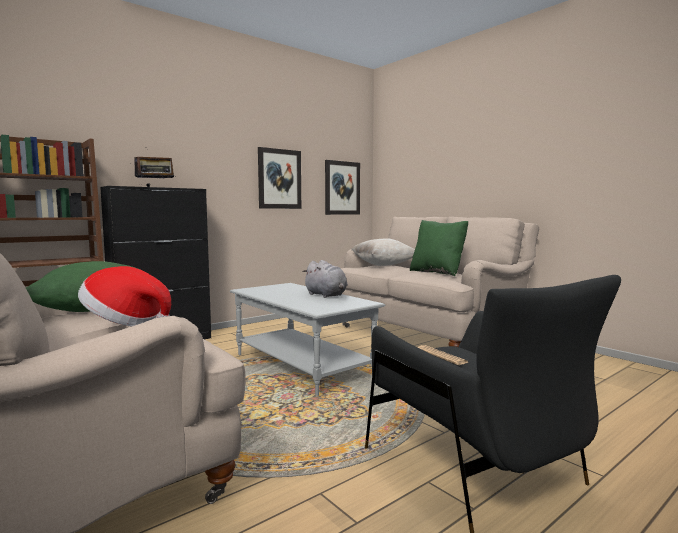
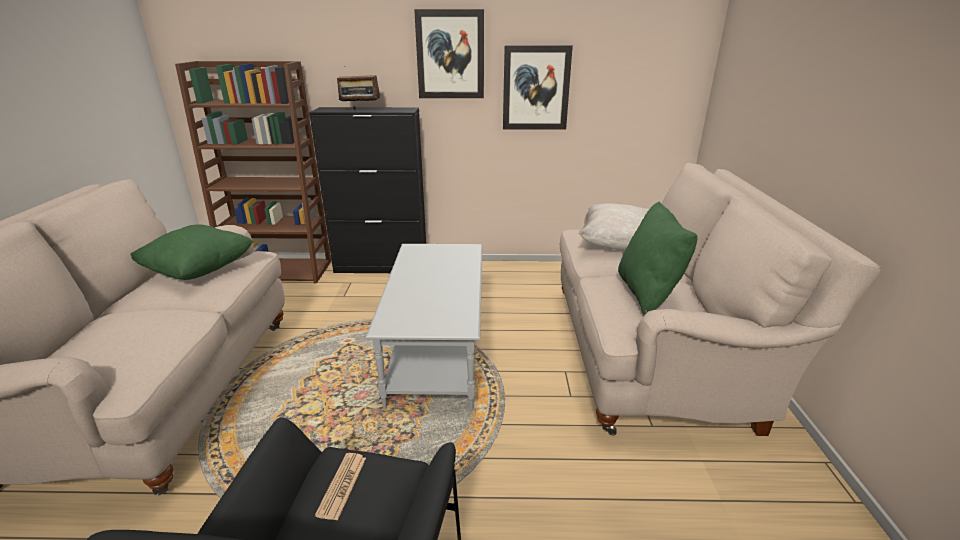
camera: 40 degrees right, 20 degrees up
hat [78,266,171,326] -> none
grey plush toy [302,260,348,298] -> none
picture [325,160,360,215] -> picture moved to [414,9,484,98]

